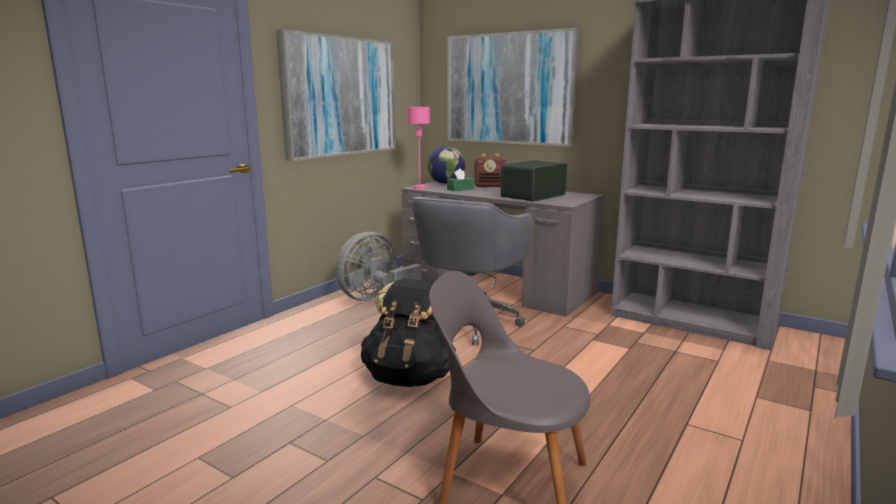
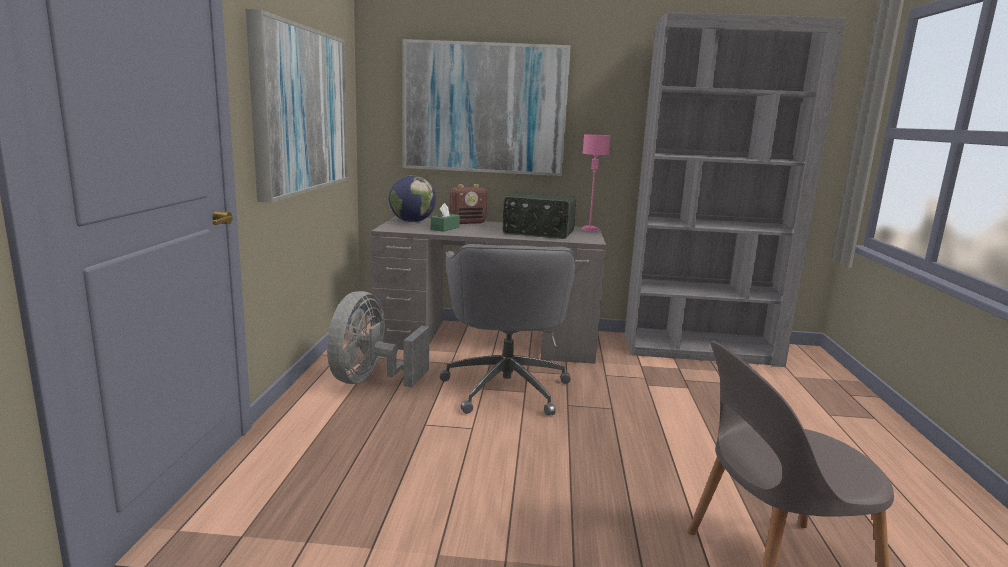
camera: 30 degrees left, 0 degrees up
black backpack [361,278,457,387] -> none
pink table lamp [407,107,430,189] -> pink table lamp moved to [582,134,611,231]
radio [500,160,567,202] -> radio turned 90 degrees counterclockwise [502,192,576,239]

